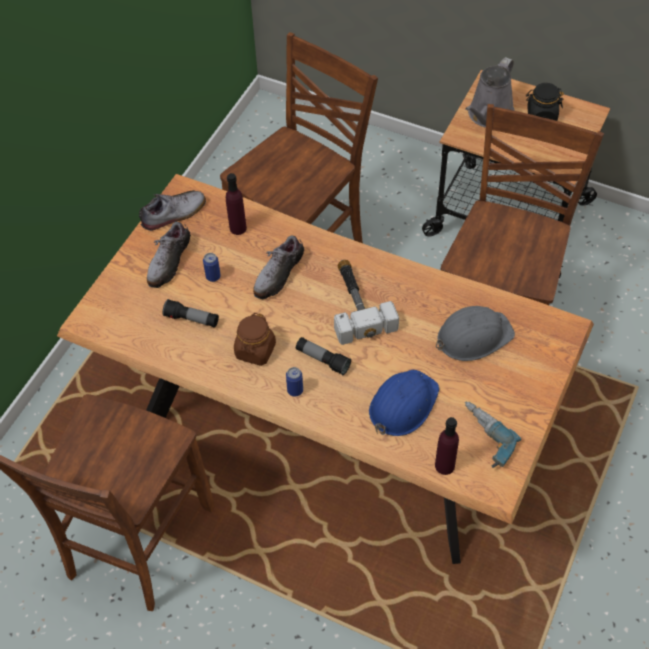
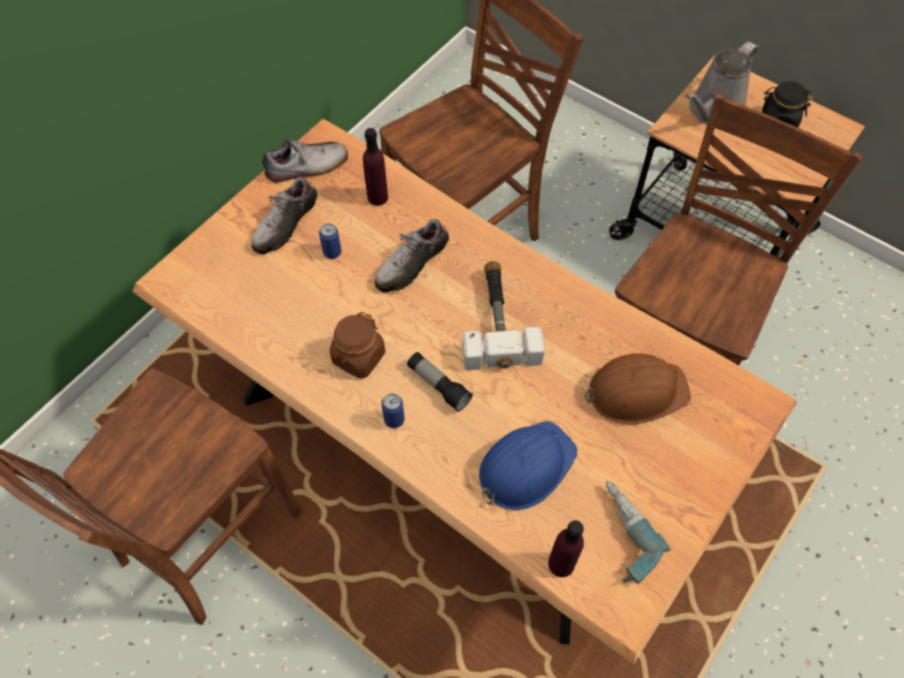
camera: 10 degrees right, 5 degrees up
flashlight [163,299,219,328] -> none
grey hard hat [436,306,515,361] -> brown hard hat [585,353,691,424]

